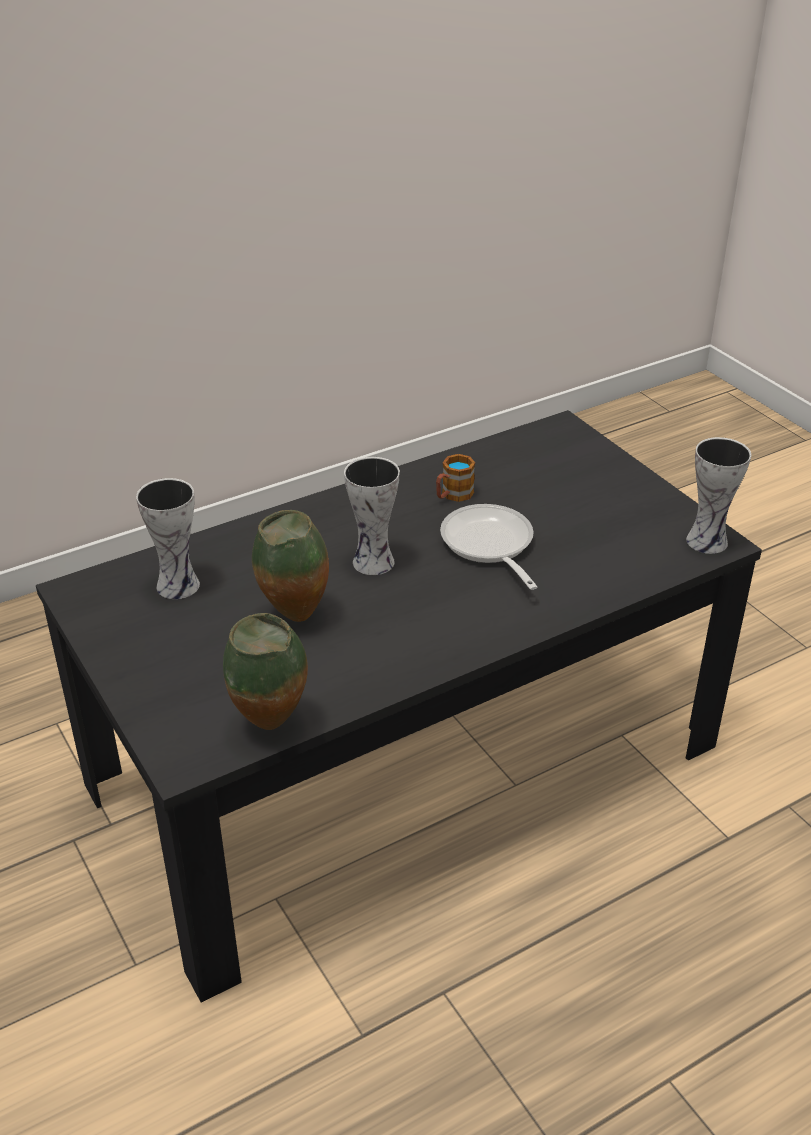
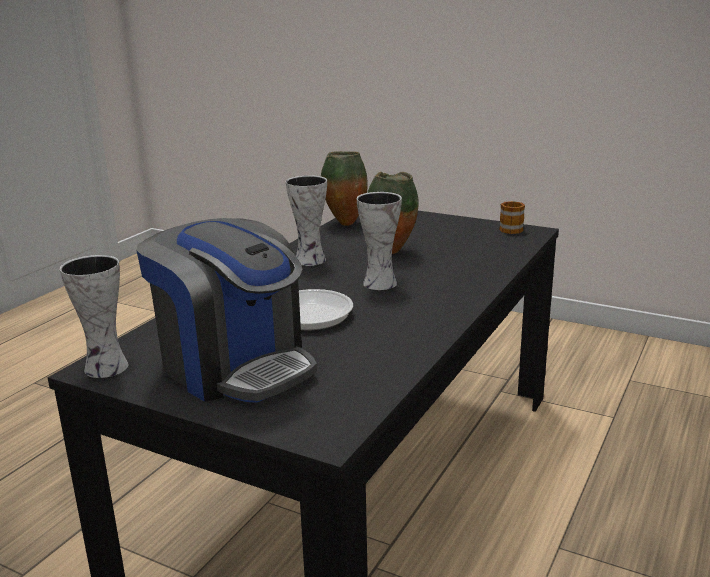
camera: 150 degrees right, 15 degrees down
vase [136,478,200,599] -> vase moved to [286,175,327,266]
mug [436,454,475,502] -> mug moved to [499,201,525,234]
none -> coffee machine [136,218,317,403]

